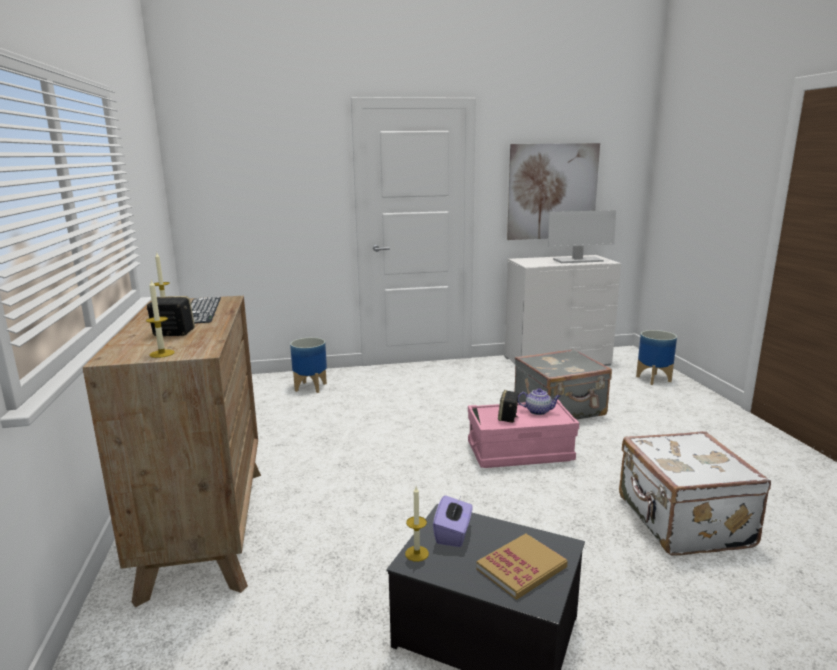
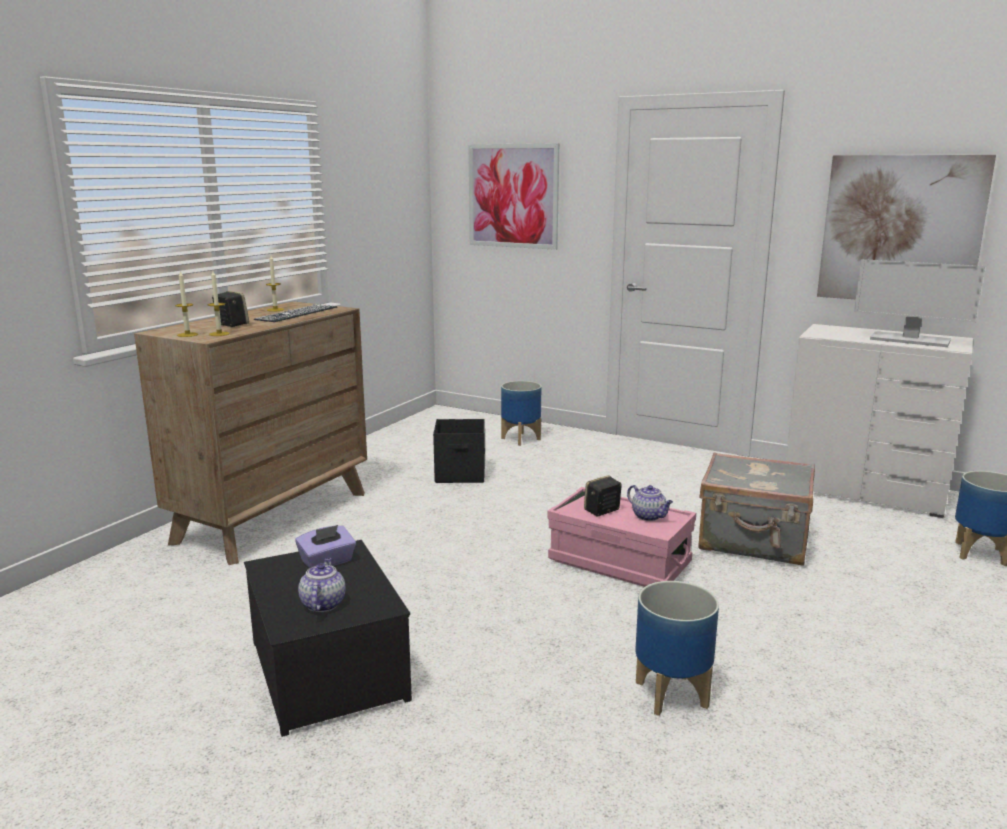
camera: 40 degrees right, 0 degrees up
candle [405,487,429,562] -> candle moved to [208,271,230,336]
book [476,534,568,600] -> teapot [298,558,346,612]
white suitcase [619,431,771,556] -> planter [635,581,719,716]
none -> black storage box [433,419,485,483]
none -> picture [468,143,559,250]

